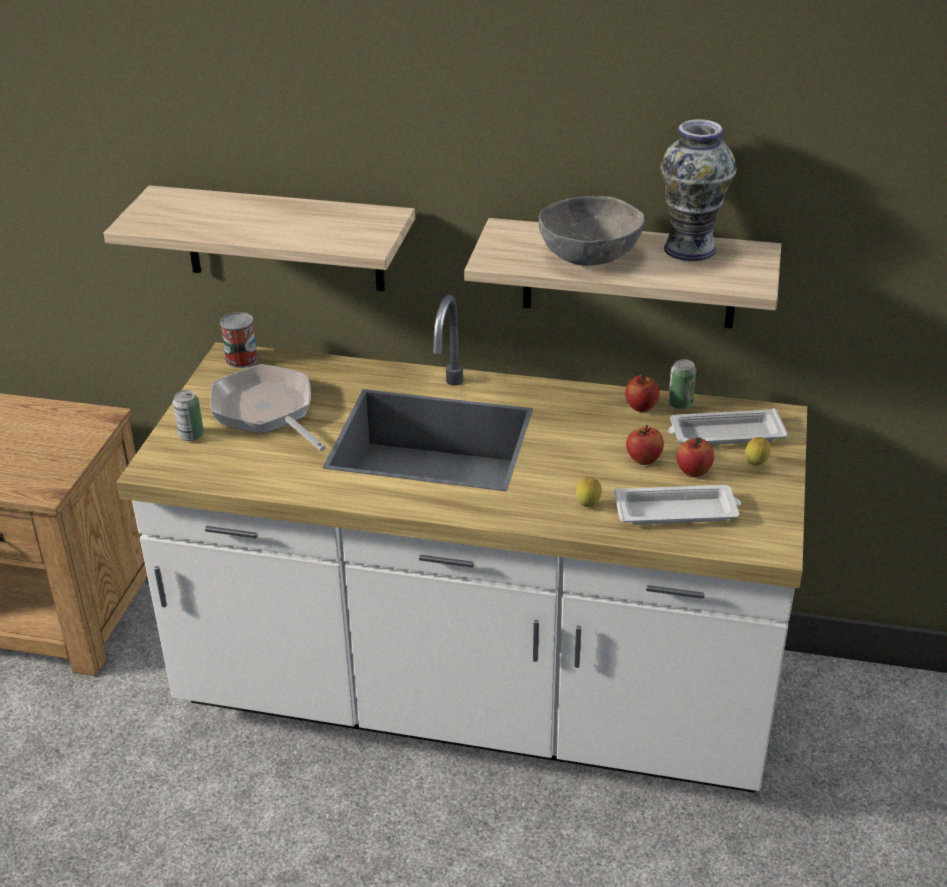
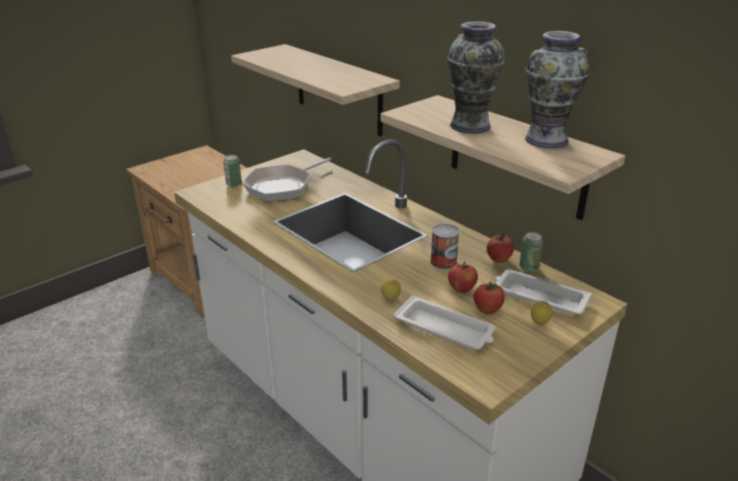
camera: 35 degrees right, 5 degrees down
frying pan [210,364,326,451] -> frying pan turned 135 degrees counterclockwise [242,157,332,202]
can [220,312,258,368] -> can moved to [430,224,460,270]
grey bowl [539,196,645,266] -> vase [447,21,505,133]

